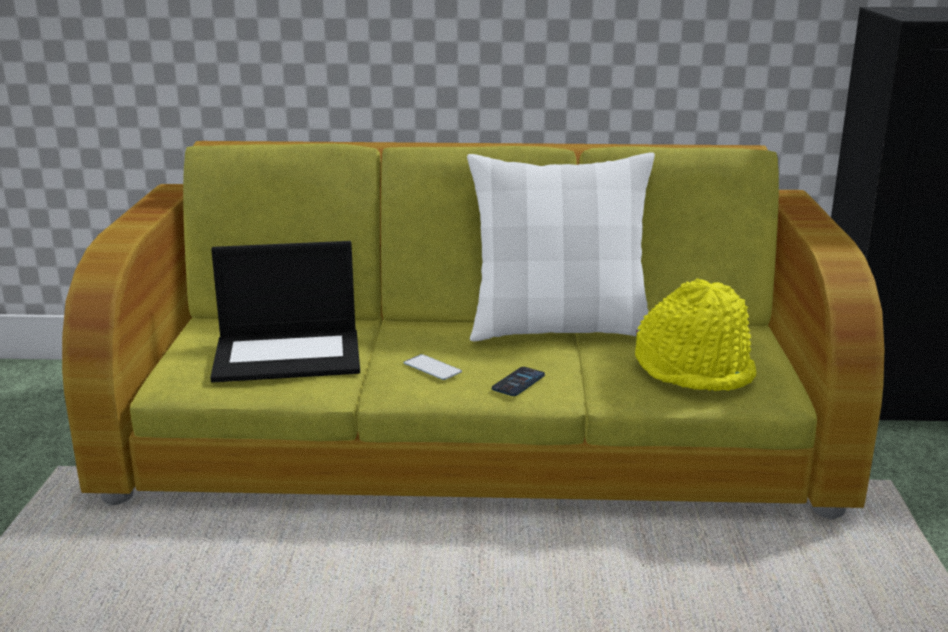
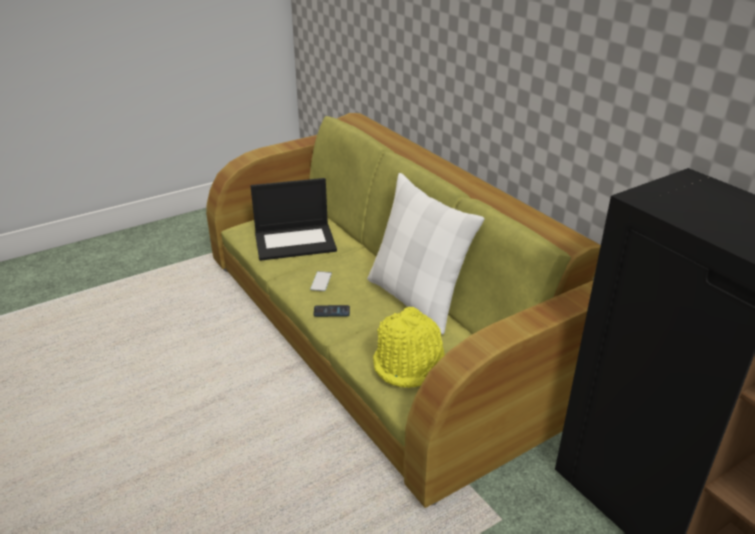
camera: 55 degrees right, 10 degrees up
laptop [210,241,360,383] -> laptop turned 60 degrees counterclockwise [251,178,337,261]

